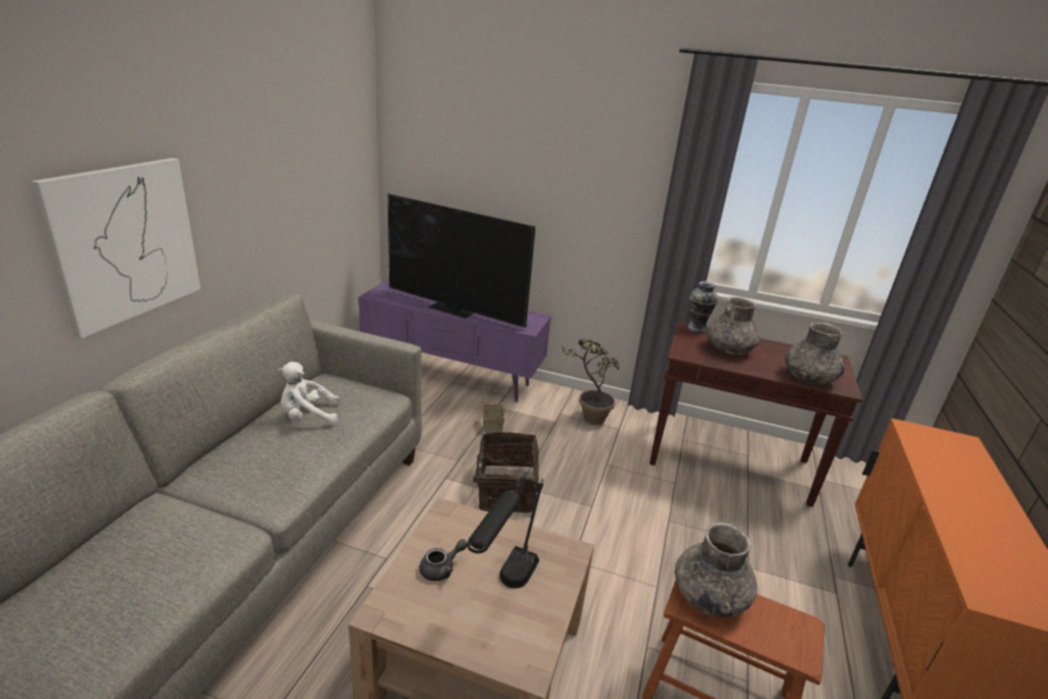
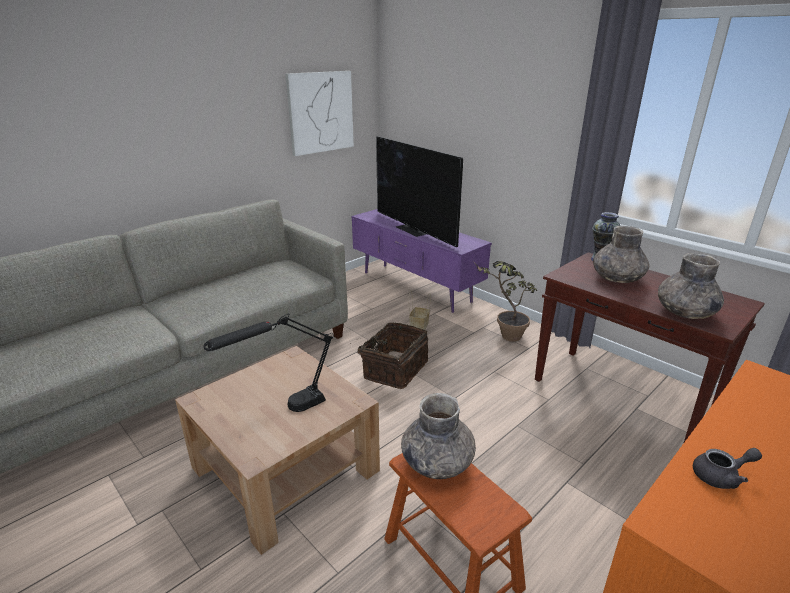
camera: 30 degrees right, 0 degrees up
picture [31,158,201,338] -> picture moved to [286,71,354,156]
white plush toy [278,362,339,425] -> none
grey teapot [419,539,467,581] -> grey teapot moved to [693,448,762,489]

